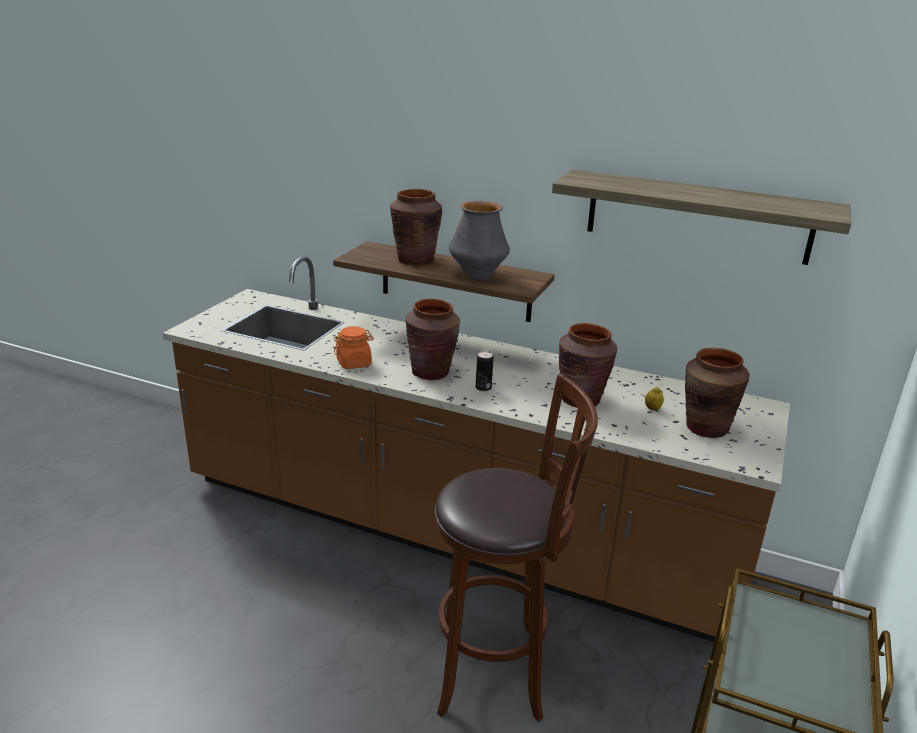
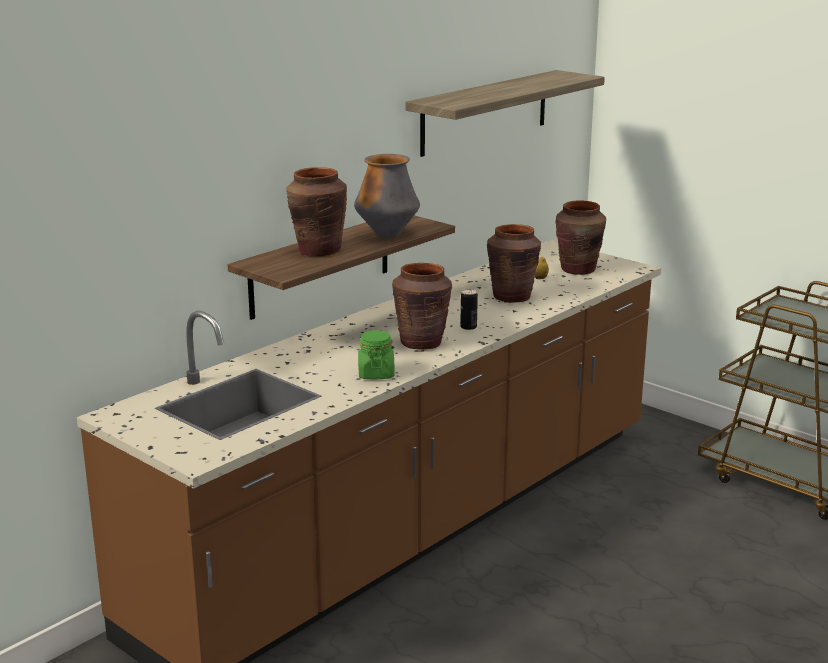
camera: 70 degrees left, 5 degrees down
orange jar [334,326,374,369] -> green jar [358,330,394,380]
brown stool [435,373,598,721] -> none

